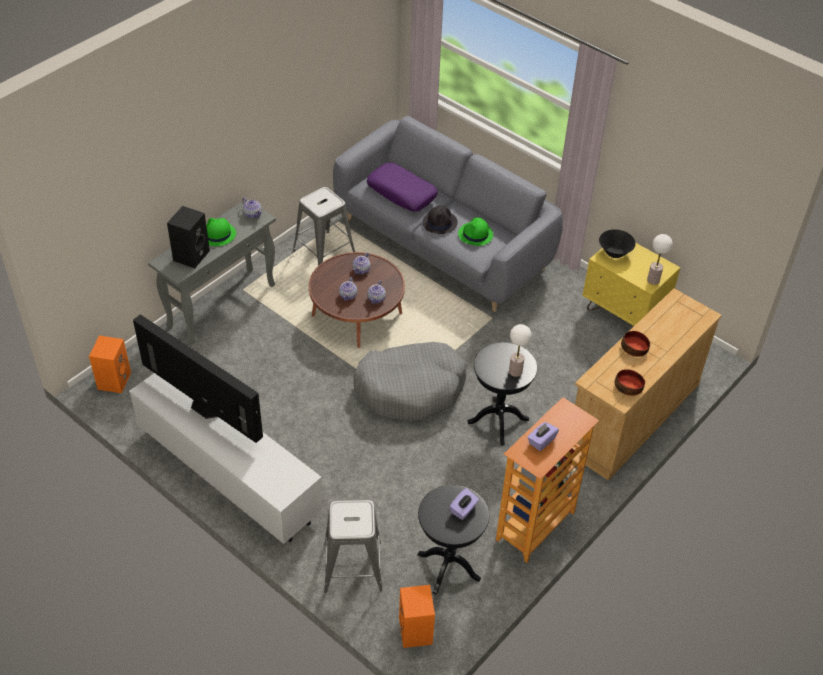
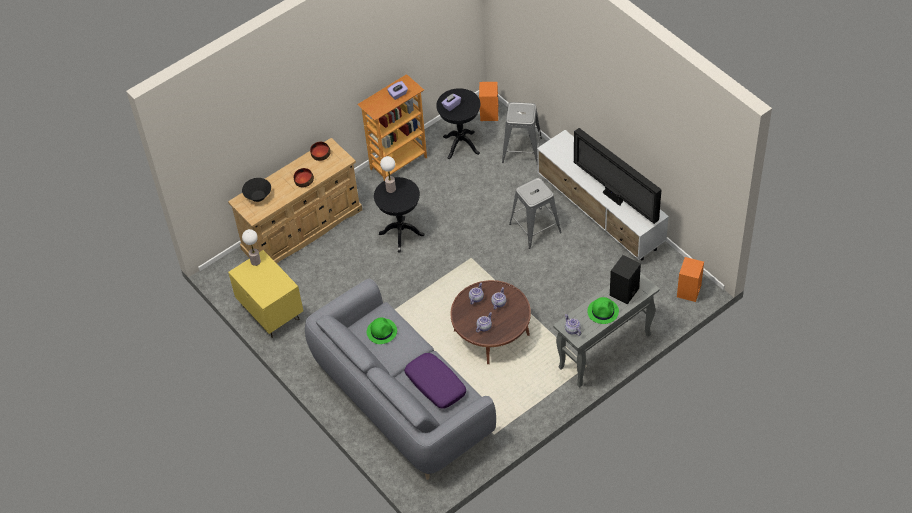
camera: 165 degrees left, 5 degrees up
grey stool [293,187,355,266] -> grey stool moved to [509,178,562,249]
grey dog bed [353,342,467,421] -> none
black hat [423,206,458,234] -> none
black bowl [599,229,636,258] -> black bowl moved to [242,178,271,202]

